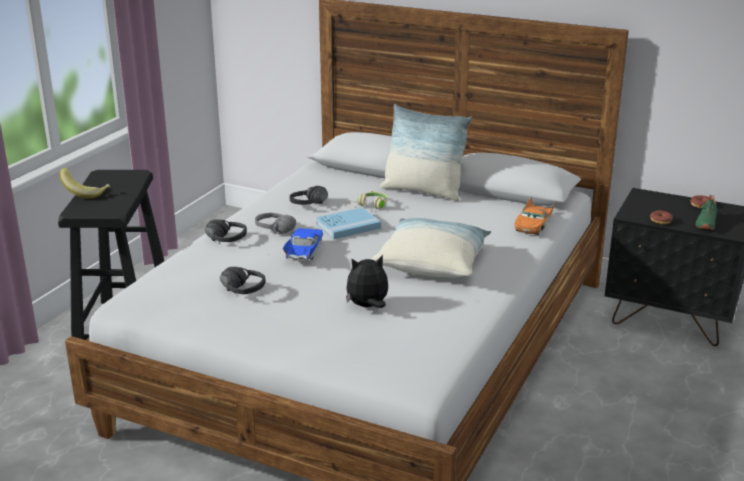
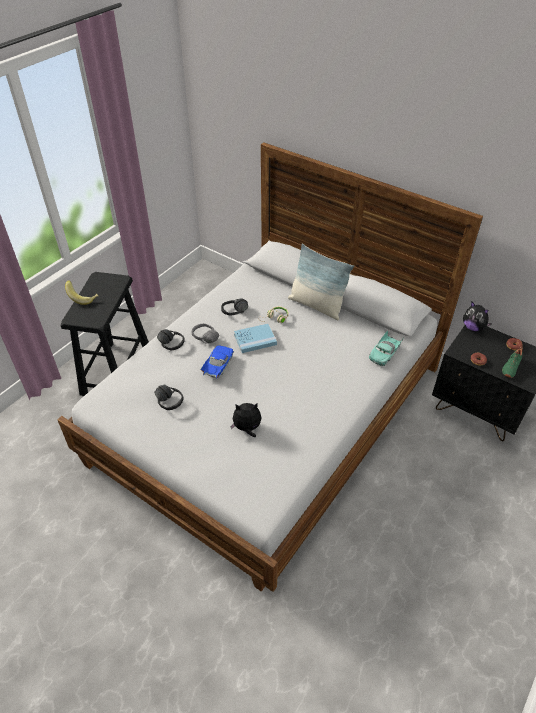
camera: 10 degrees right, 20 degrees up
pillow [371,218,491,278] -> none
orange toy car [515,196,556,235] -> turquoise toy car [369,330,405,366]
none -> plush toy [463,302,492,332]

